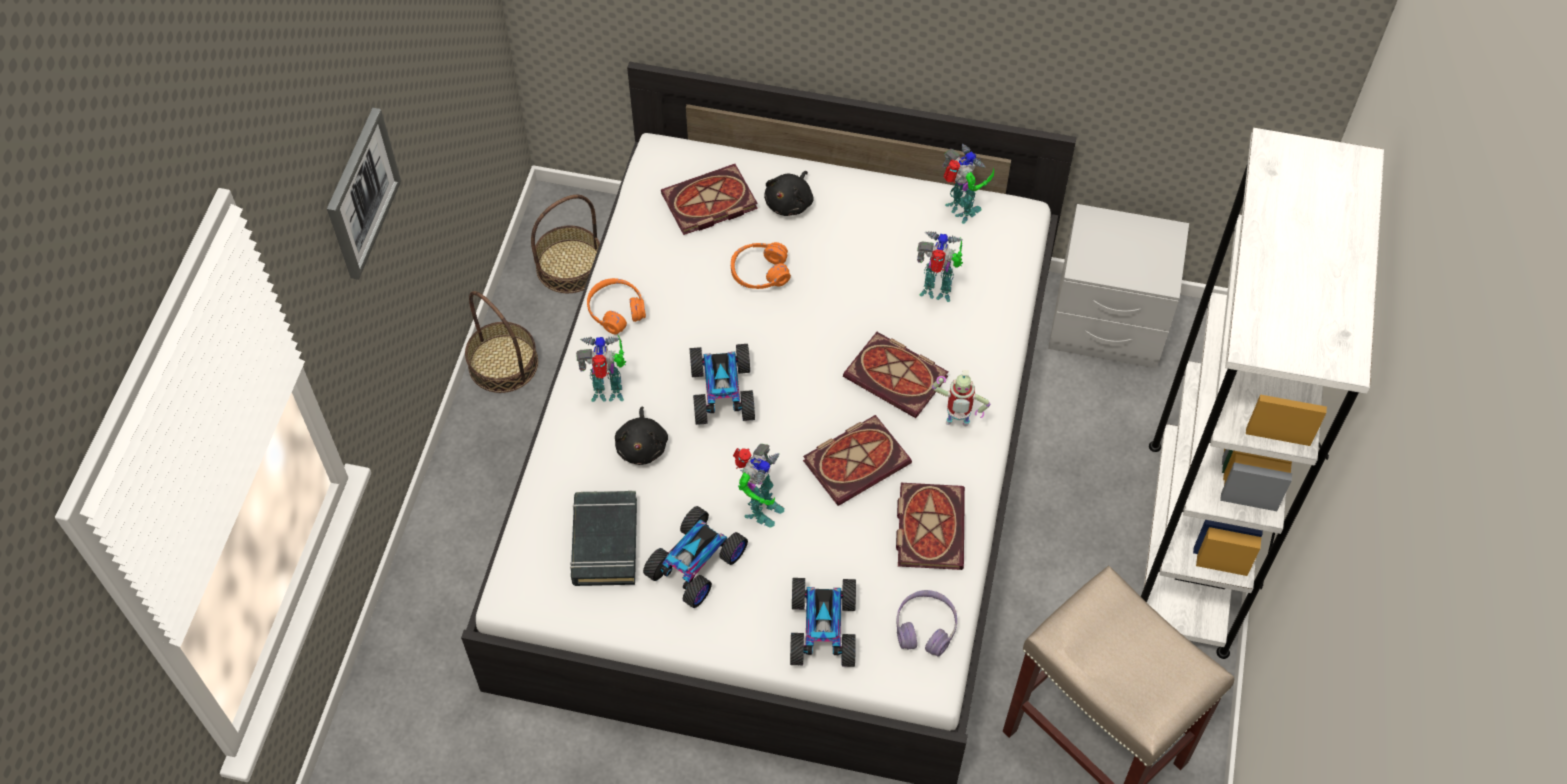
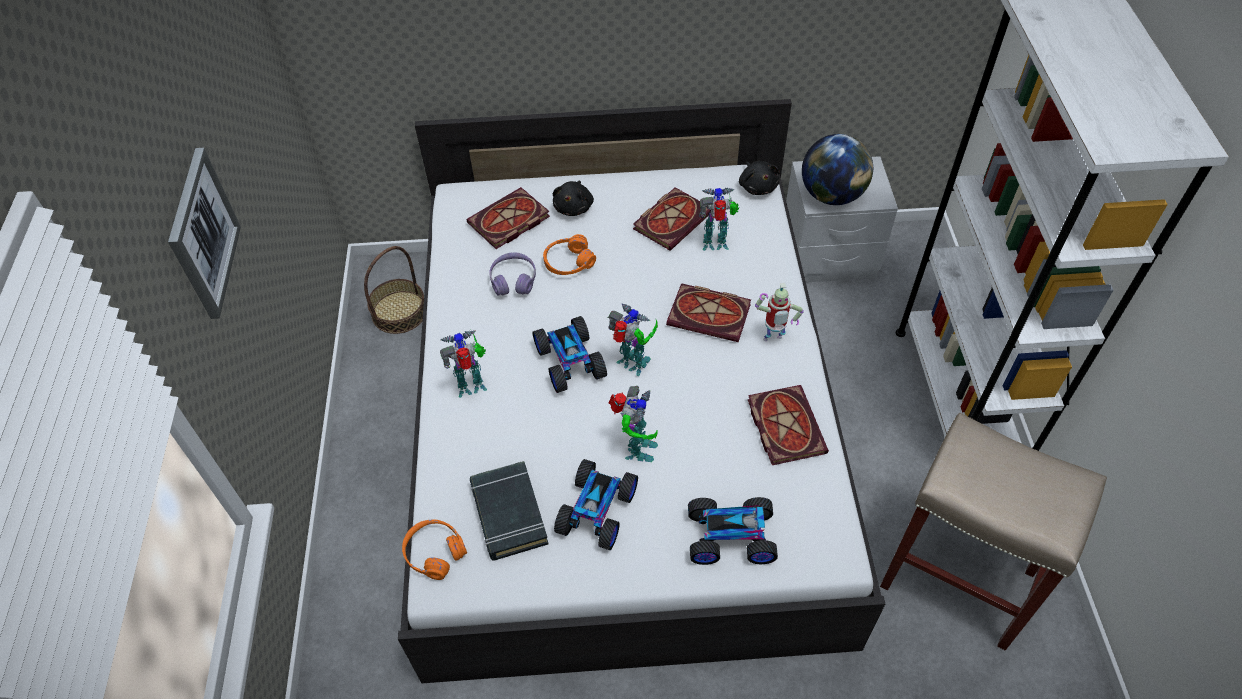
camera: 15 degrees left, 5 degrees down
basket [465,291,538,393] -> none
orange headphones [587,278,646,334] -> orange headphones moved to [402,519,467,580]
black plush toy [615,407,668,465] -> black plush toy moved to [739,161,780,195]
toy car [790,578,856,667] -> toy car turned 75 degrees counterclockwise [688,497,778,565]
book [803,415,912,506] -> book moved to [633,187,711,250]
purple headphones [896,590,957,657] -> purple headphones moved to [489,252,536,296]
toy robot [943,144,994,224] -> toy robot moved to [608,304,658,376]
none -> globe [802,134,873,205]

